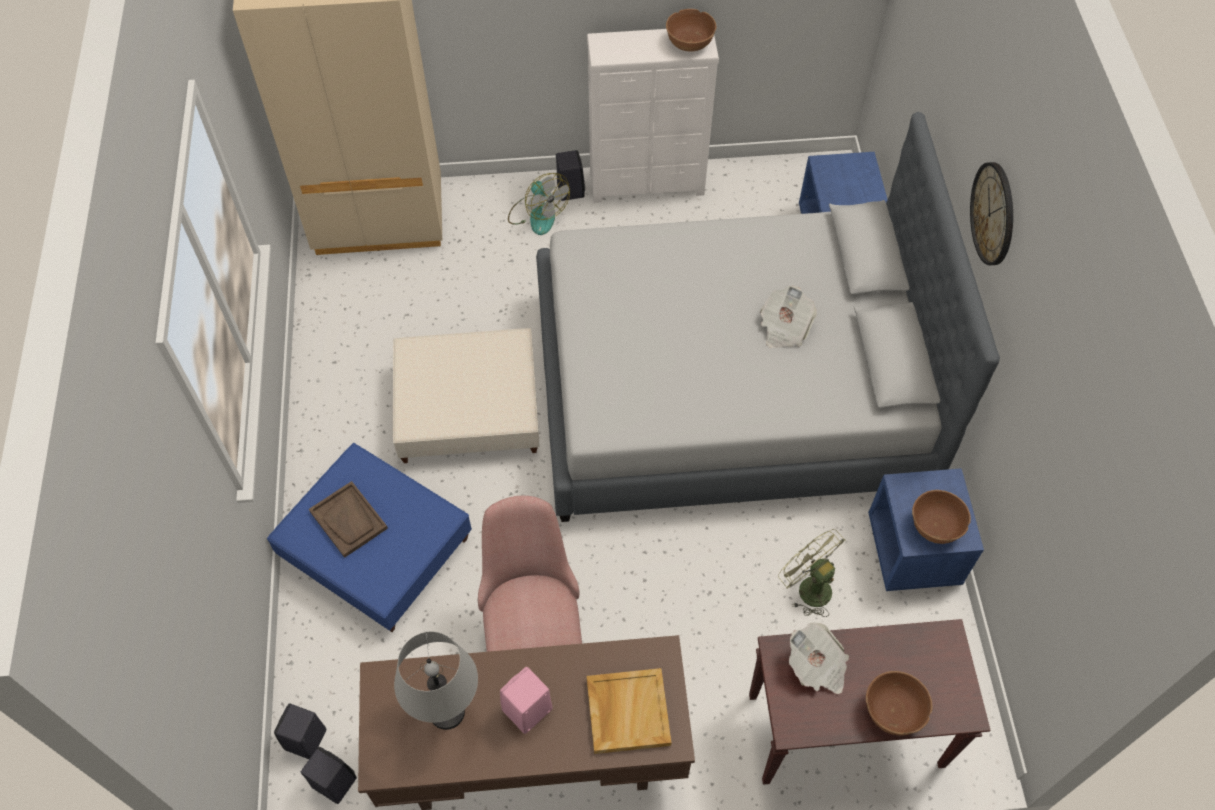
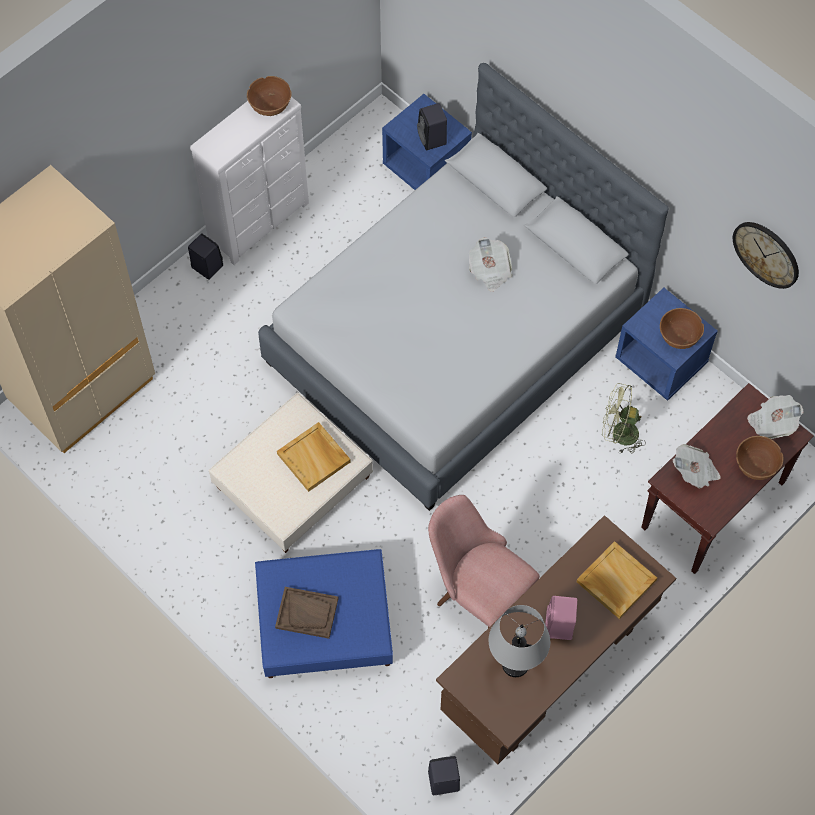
camera: 40 degrees left, 5 degrees up
black speaker [274,703,326,759] -> black speaker moved to [417,103,447,150]
fan [508,173,570,235] -> none
wall clock [970,162,1013,265] -> wall clock moved to [733,222,799,289]
none -> beige tray [277,422,351,492]
none -> newspaper [747,395,804,439]

